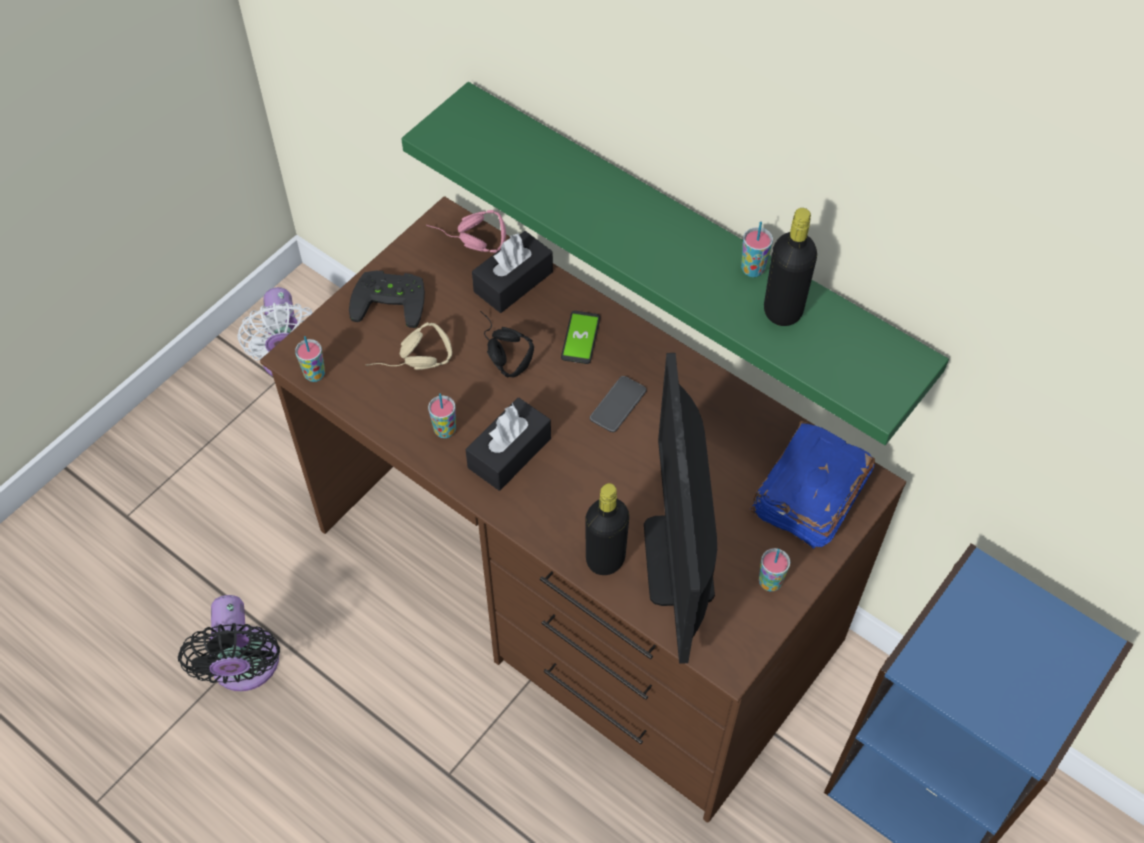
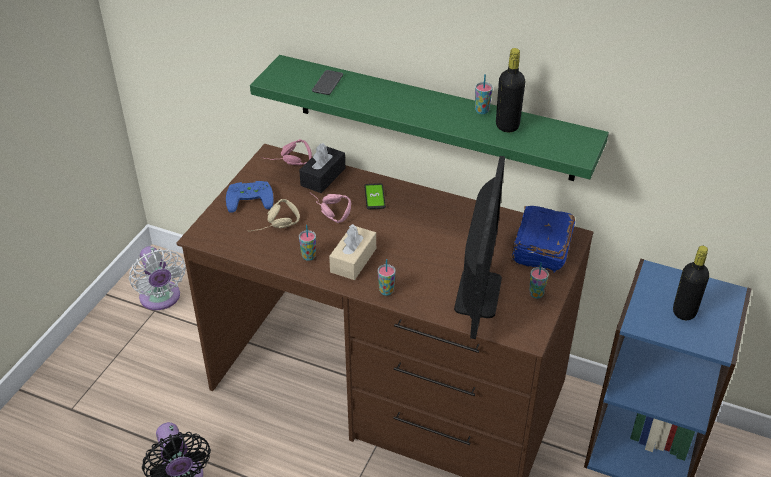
camera: 15 degrees left, 15 degrees down
cup [295,336,325,382] -> cup moved to [378,259,396,296]
black game controller [349,271,425,328] -> blue game controller [226,181,273,213]
black tissue box [466,398,551,491] -> beige tissue box [329,224,376,280]
black headphones [480,311,534,377] -> pink headphones [311,193,351,223]
black bottle [585,483,629,575] -> black bottle moved to [673,246,709,320]
phone [590,376,647,432] -> phone moved to [312,70,343,95]
monitor [644,353,717,664] -> monitor turned 150 degrees counterclockwise [454,156,505,339]

